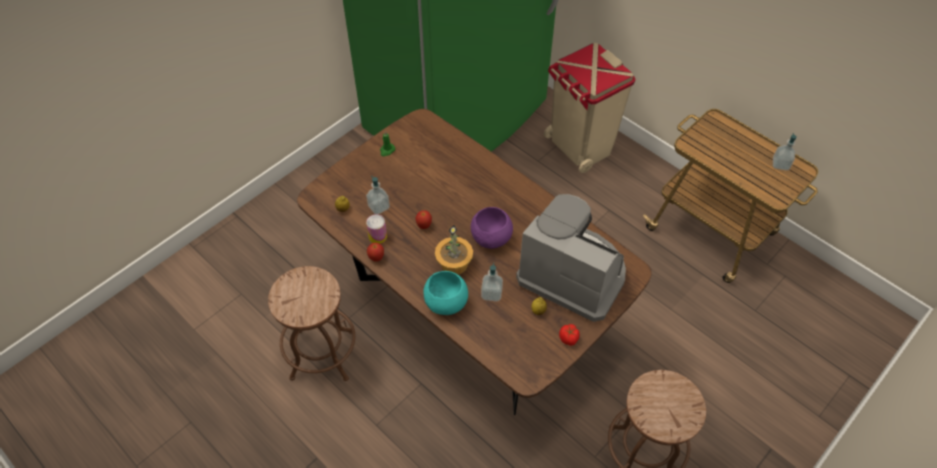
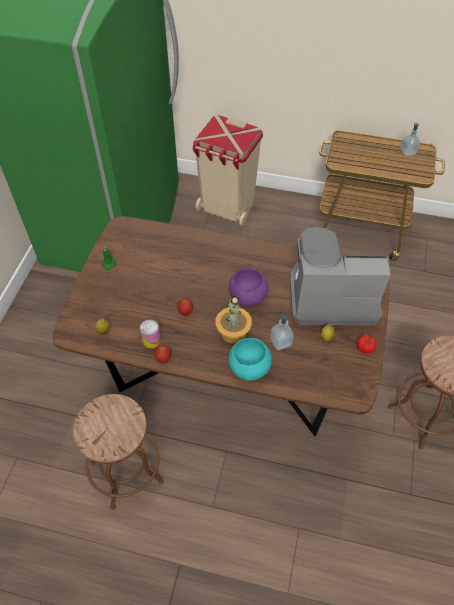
camera: 30 degrees left, 0 degrees up
soap dispenser [366,176,390,215] -> none

